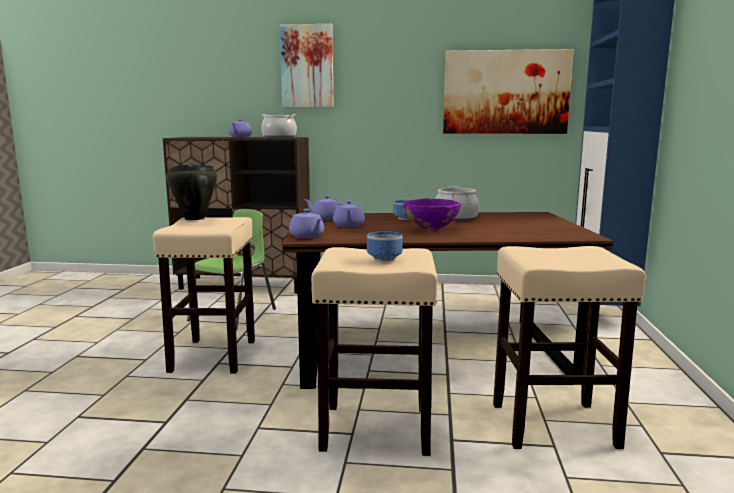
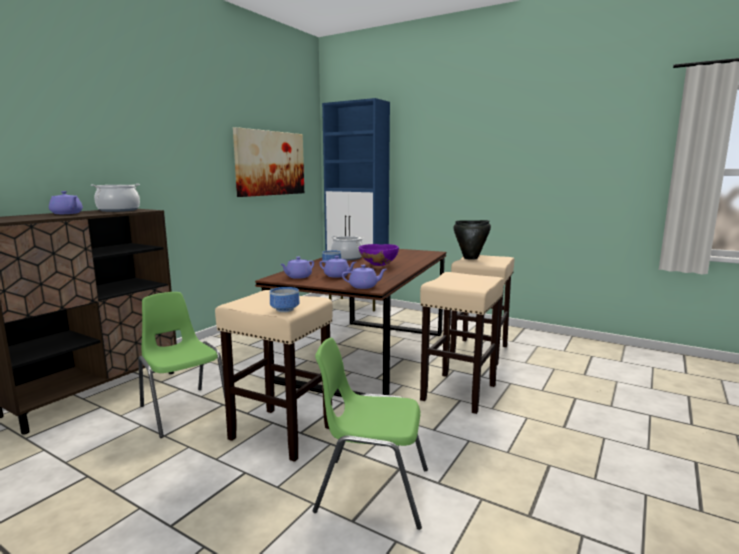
camera: 65 degrees left, 0 degrees up
black cooking pot [166,165,217,220] -> black cooking pot moved to [454,220,491,260]
picture [280,24,334,107] -> none
bowl [367,231,403,262] -> bowl moved to [270,287,300,313]
none -> green chair [313,338,428,530]

